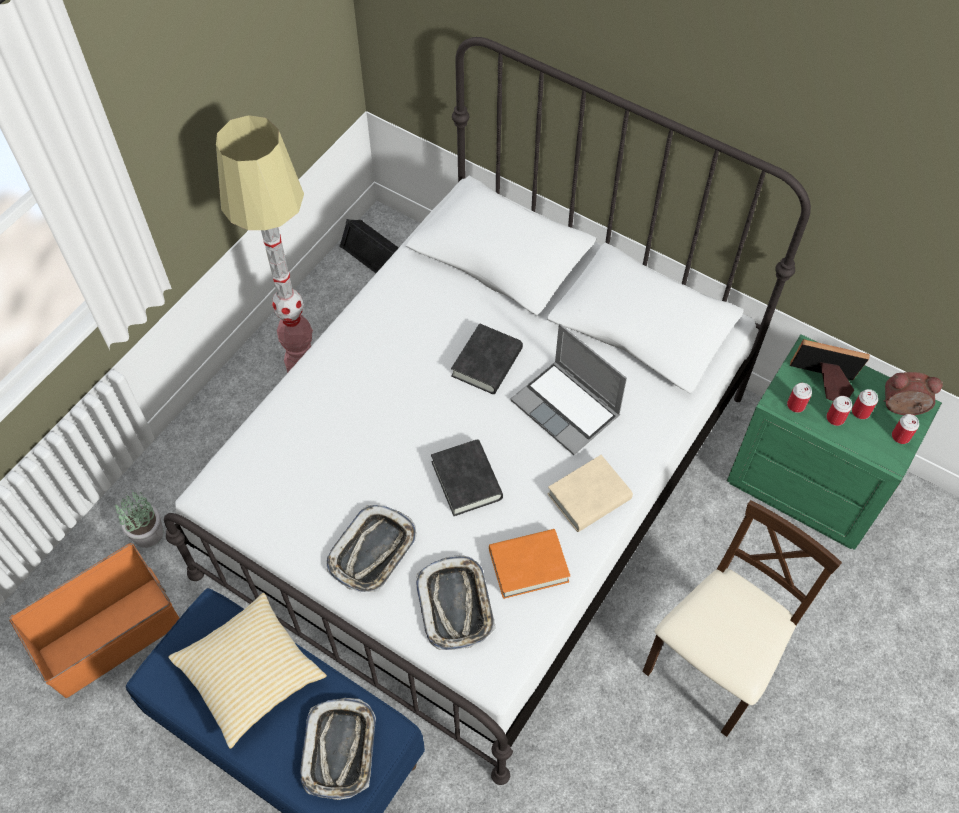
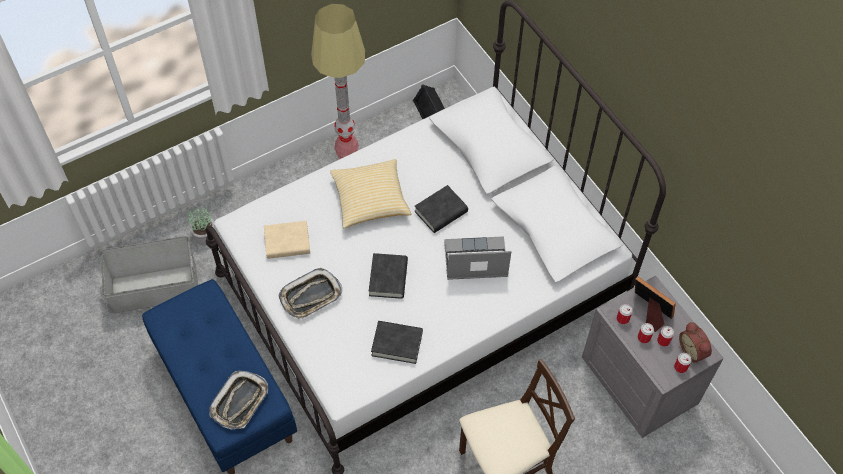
camera: 25 degrees right, 0 degrees up
orange storage box [9,543,179,698] -> grey storage box [100,236,198,313]
pillow [168,593,327,749] -> pillow moved to [330,159,412,228]
tray [416,555,496,650] -> none
orange book [489,529,570,599] -> black book [371,321,423,364]
laptop [510,324,627,455] -> laptop turned 105 degrees clockwise [444,236,512,280]
beige book [548,455,633,532] -> beige book moved to [264,221,310,259]
green nightstand [727,334,942,550] -> grey nightstand [582,275,724,438]
alarm clock [884,372,943,415] -> alarm clock turned 150 degrees counterclockwise [679,322,712,363]

